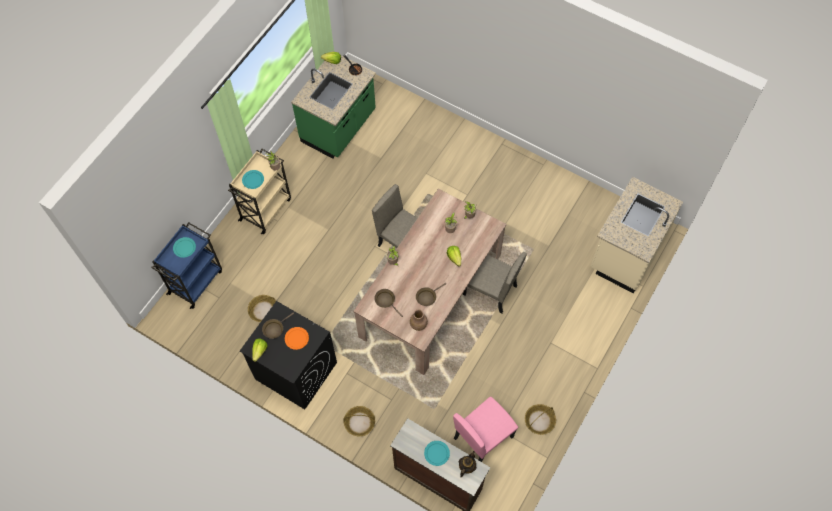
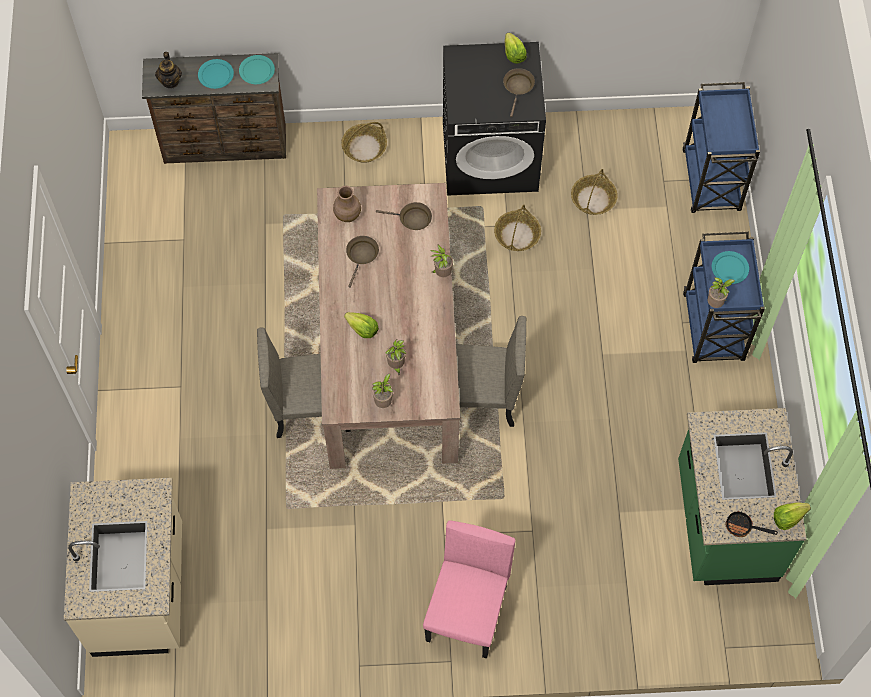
camera: 145 degrees right, 0 degrees up
turquoise plate [173,237,196,258] -> turquoise plate moved to [239,55,275,84]
beige cart [228,149,291,234] -> blue cart [683,232,765,363]
orange plate [285,327,309,350] -> none
pink chair [453,397,518,462] -> pink chair moved to [423,520,515,658]
basket [525,404,556,435] -> basket moved to [494,204,541,251]

